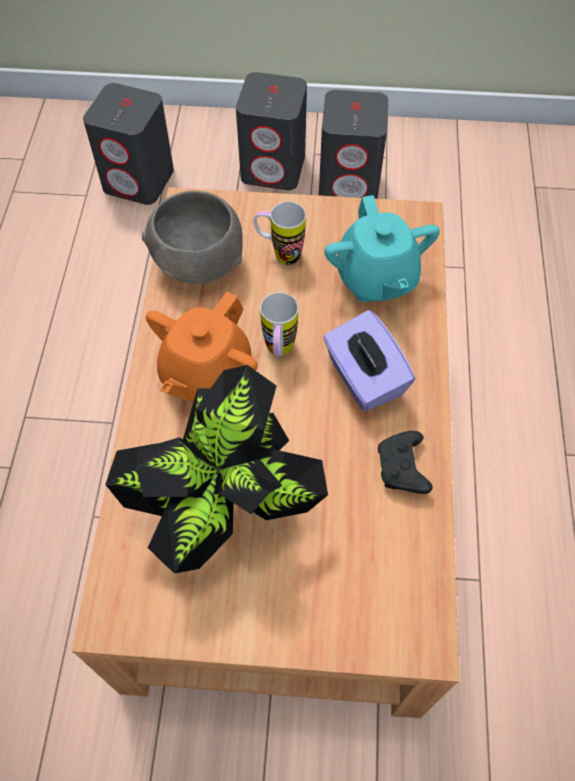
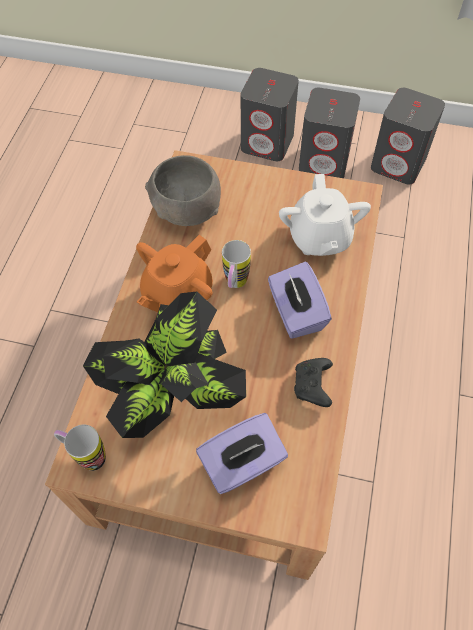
camera: 10 degrees right, 0 degrees up
grey speaker [83,83,174,205] -> grey speaker moved to [371,88,445,185]
mug [254,202,306,265] -> mug moved to [54,425,106,471]
turquoise teapot [324,195,440,302] -> white teapot [279,174,371,256]
none -> purple tissue box [196,413,288,494]

